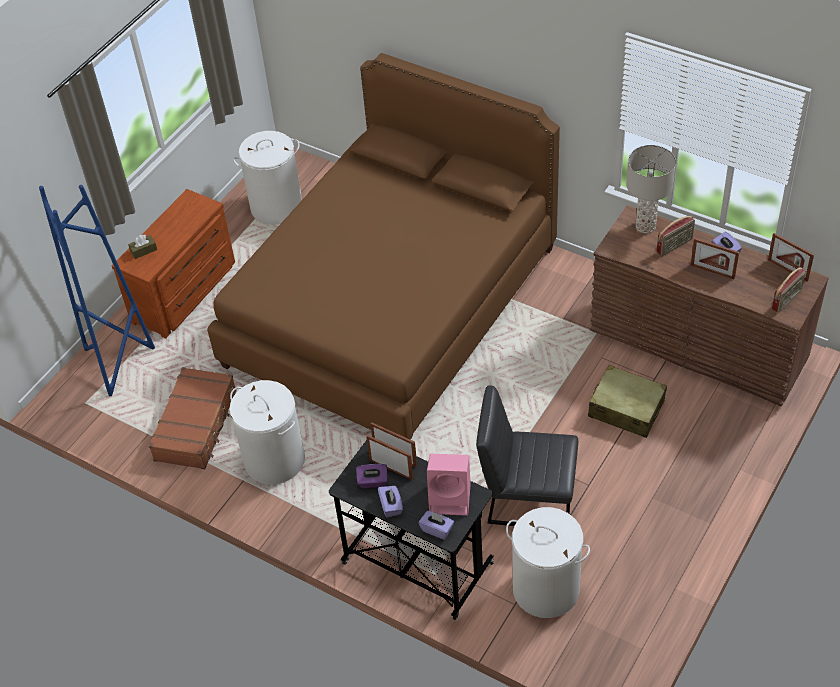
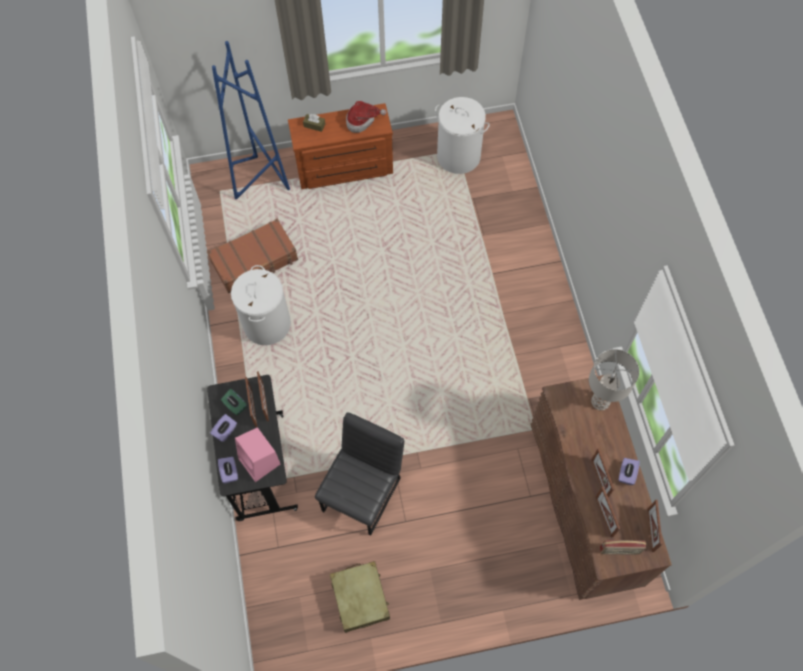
camera: 45 degrees right, 15 degrees up
brown bed [207,53,560,440] -> none
purple tissue box [356,464,387,488] -> green tissue box [221,389,247,415]
grey chair [476,385,578,526] -> grey chair turned 60 degrees clockwise [315,412,404,536]
white laundry basket [506,507,590,618] -> none
beige suitcase [588,365,667,438] -> beige suitcase moved to [330,561,390,633]
radio [657,216,695,256] -> none
none -> hat [346,101,386,133]
none -> picture frame [596,486,620,538]

